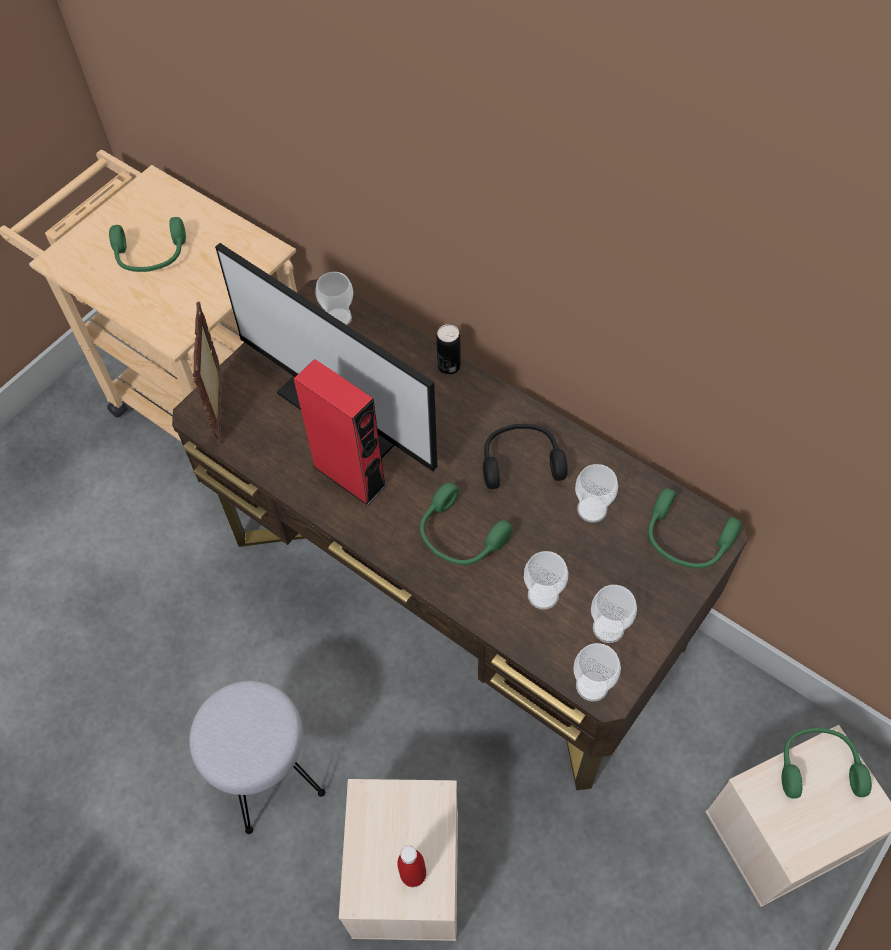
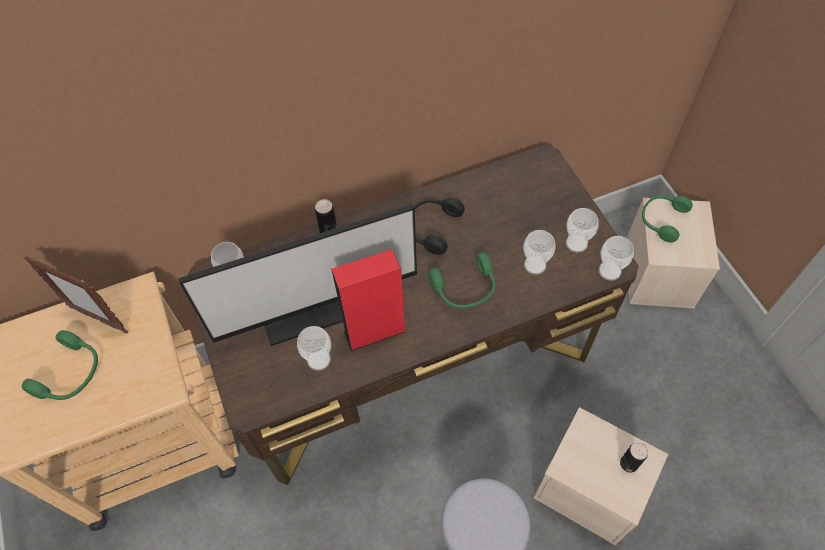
camera: 60 degrees left, 0 degrees up
picture frame [193,302,223,445] -> picture frame moved to [24,256,128,334]
red bottle [397,845,426,887] -> can [620,442,648,473]
cup [575,464,618,523] -> cup moved to [297,326,331,371]
green headphones [648,488,741,569] -> none

